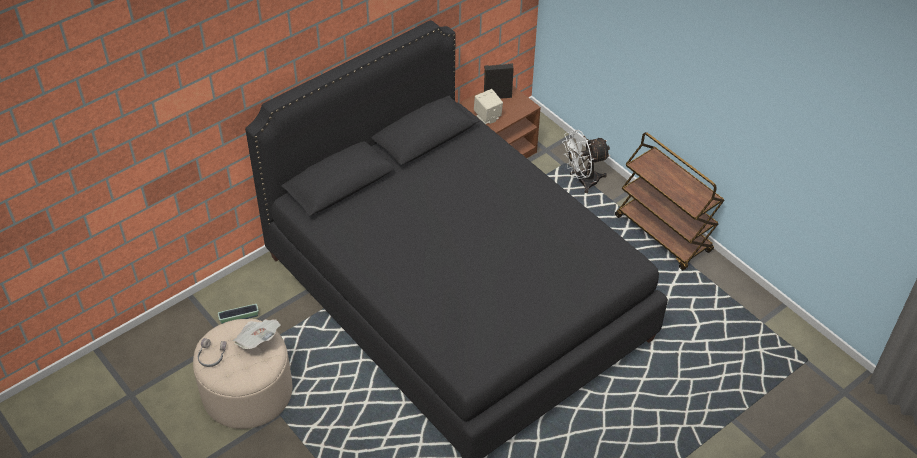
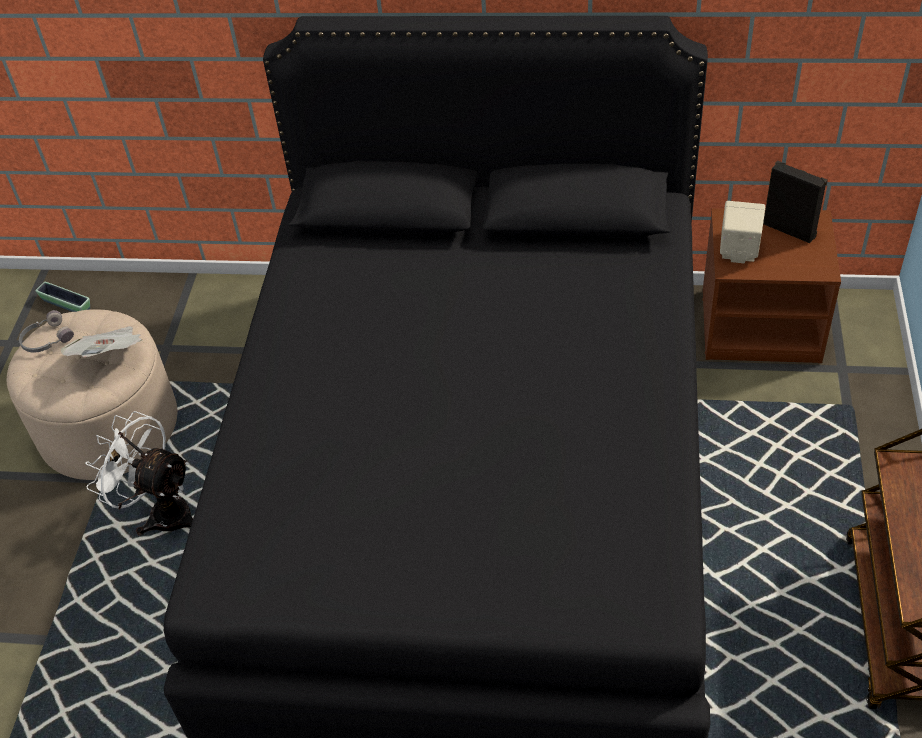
camera: 50 degrees right, 0 degrees up
planter [218,304,259,324] -> planter moved to [35,282,90,312]
white fan [562,130,611,193] -> white fan moved to [85,411,193,536]

